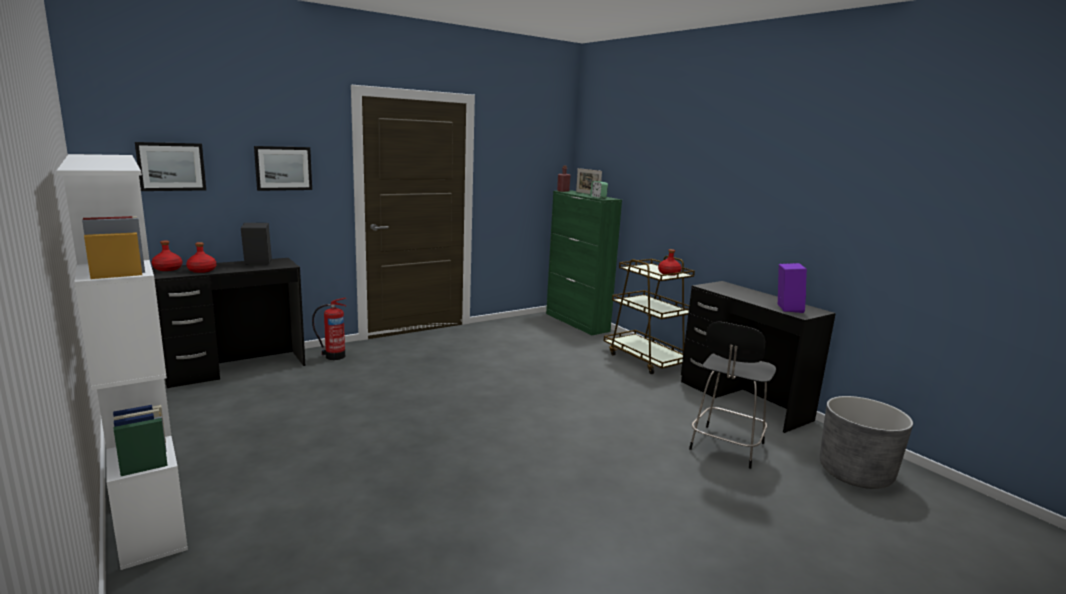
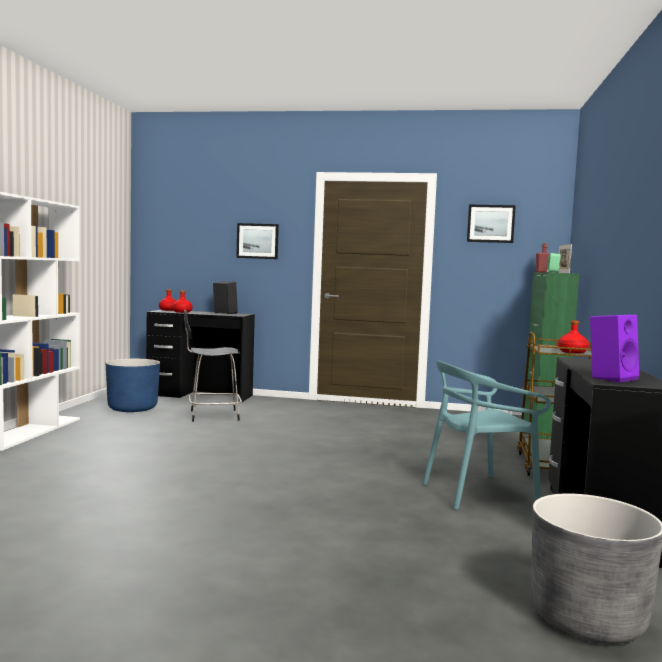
camera: 45 degrees right, 10 degrees down
picture [135,142,206,191] -> picture moved to [467,205,516,243]
fire extinguisher [312,297,346,360] -> none
black chair [689,322,776,469] -> black chair moved to [184,310,242,422]
none -> blue planter [106,359,160,412]
none -> turquoise chair [422,361,551,510]

